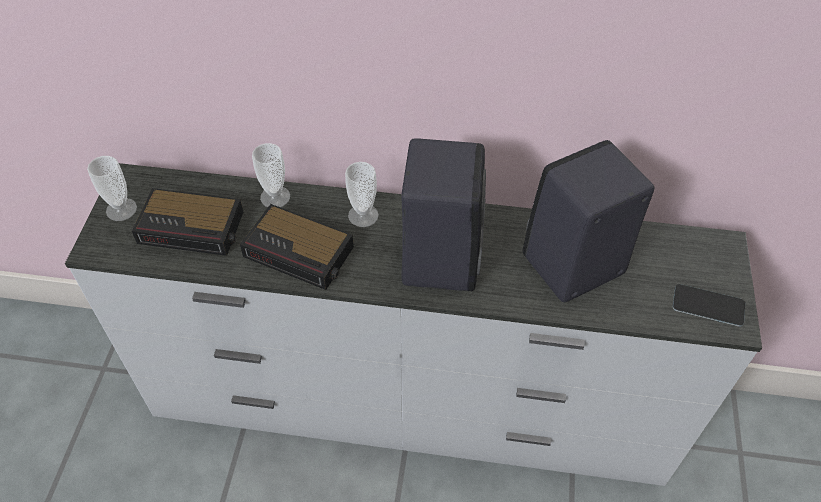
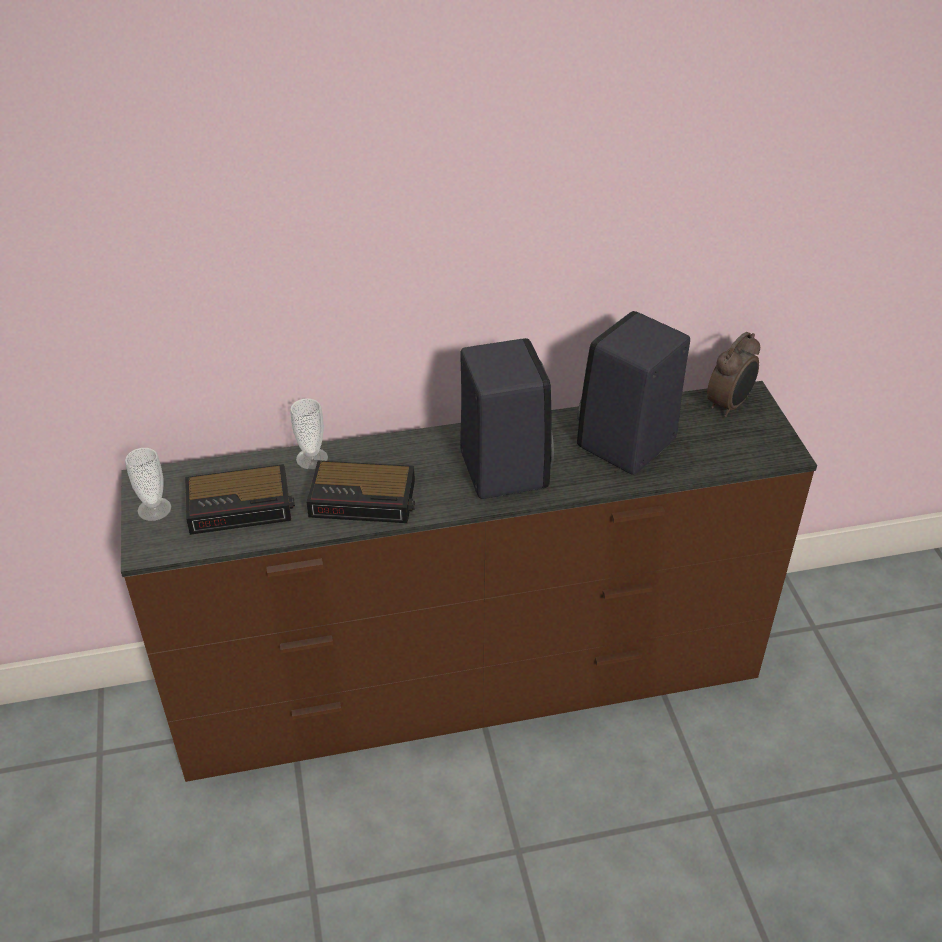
camera: 20 degrees left, 10 degrees down
white dresser [65,163,762,486] -> brown dresser [121,381,817,782]
cup [345,162,379,227] -> none
phone [672,284,745,327] -> none
none -> alarm clock [707,332,760,417]

